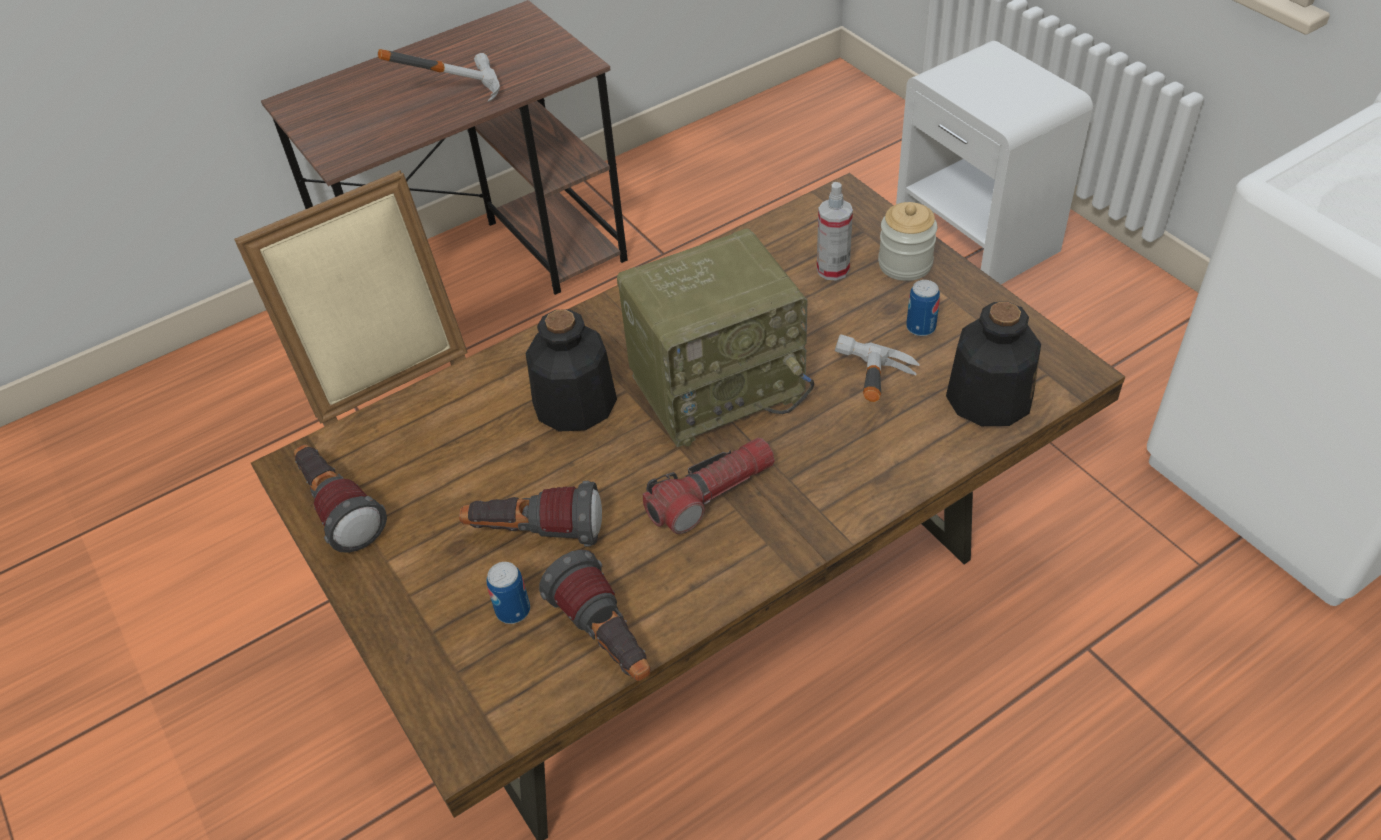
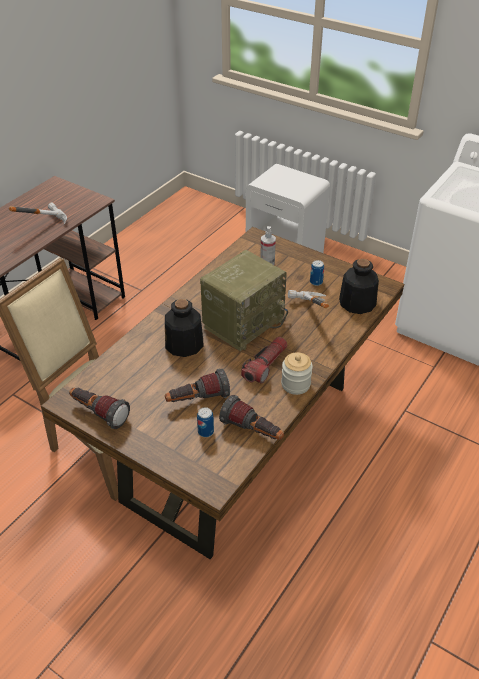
camera: 25 degrees left, 5 degrees down
jar [878,202,938,281] -> jar moved to [281,352,313,395]

